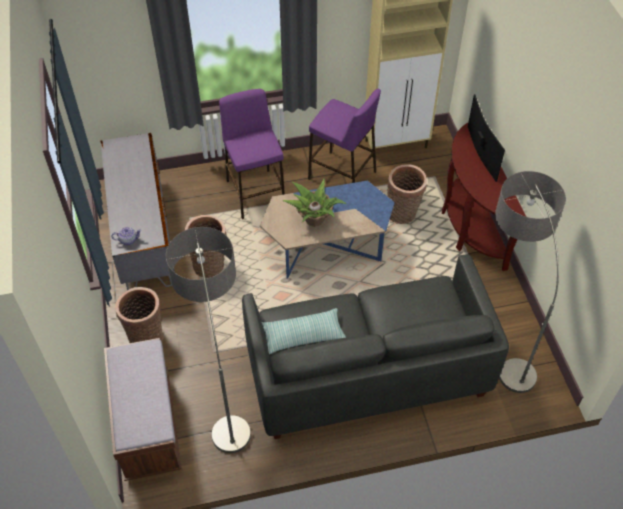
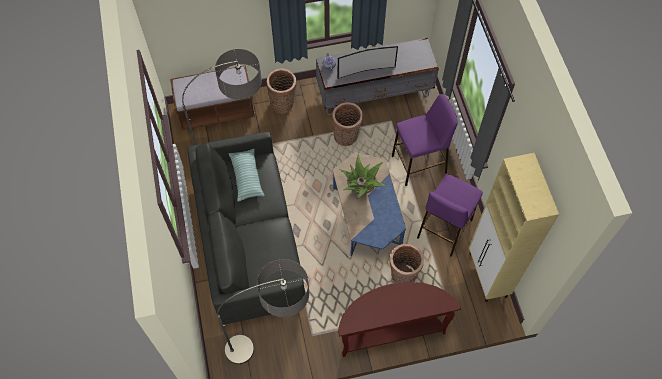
camera: 90 degrees right, 10 degrees up
television [468,94,505,182] -> television moved to [338,46,398,79]

